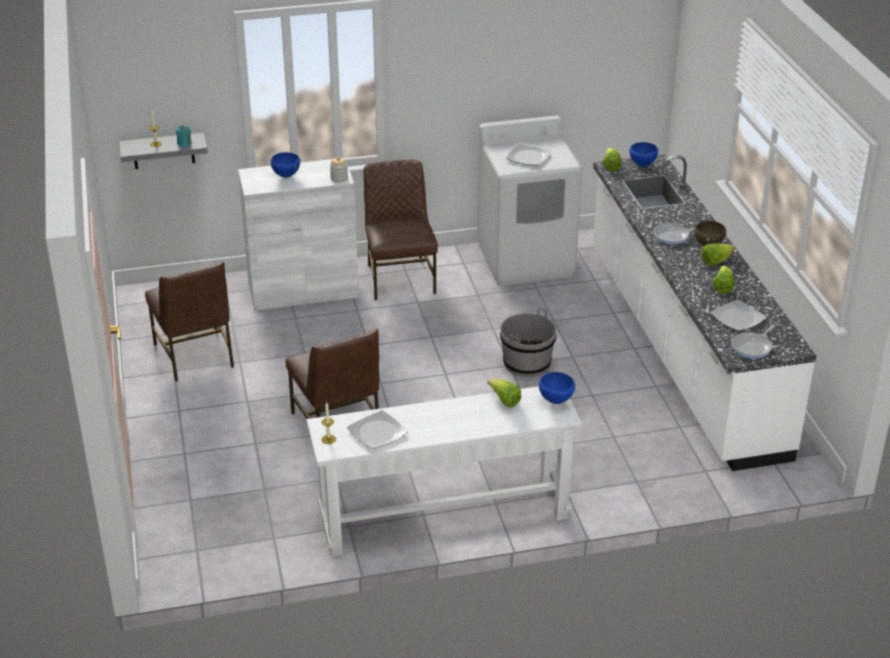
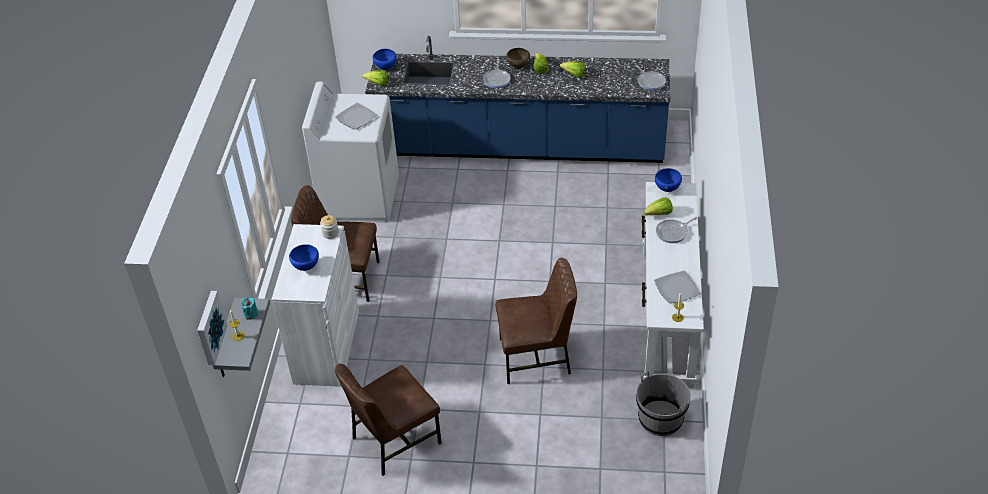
camera: 70 degrees left, 10 degrees up
brown chair [145,262,234,382] -> brown chair turned 150 degrees clockwise [335,364,442,476]
grey bucket [500,308,557,377] -> grey bucket moved to [636,371,691,436]
white counter [593,154,817,471] -> blue counter [365,36,670,163]
plate [710,299,767,331] -> none
none -> picture [197,291,228,365]
none -> frying pan [656,217,698,243]

